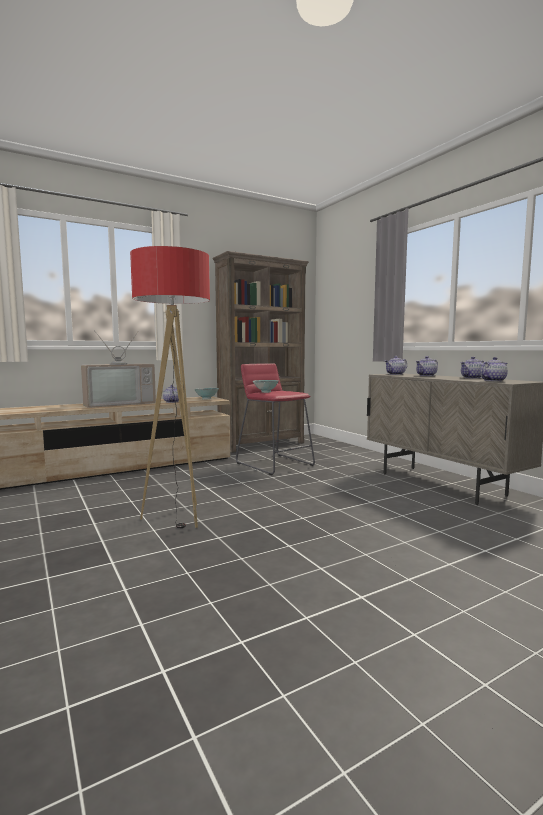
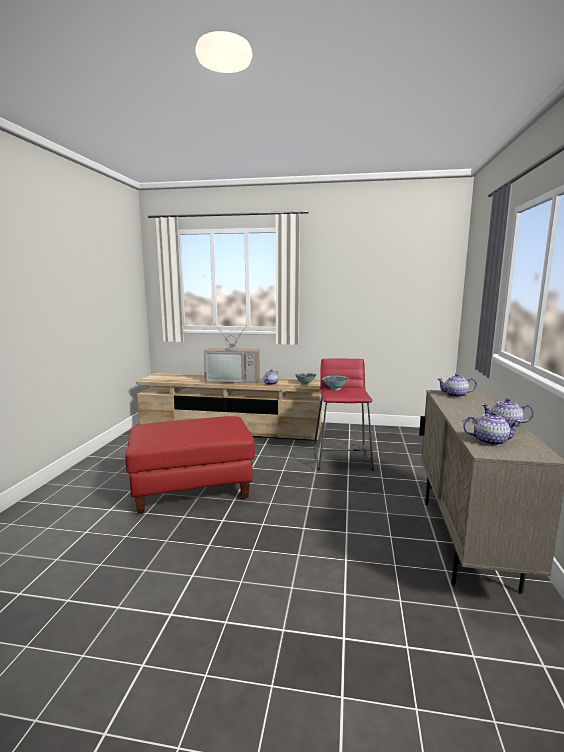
camera: 40 degrees right, 5 degrees up
floor lamp [130,246,210,528] -> red ottoman [125,416,255,514]
brown bookcase [213,251,309,453] -> none
teapot [416,356,438,376] -> none

